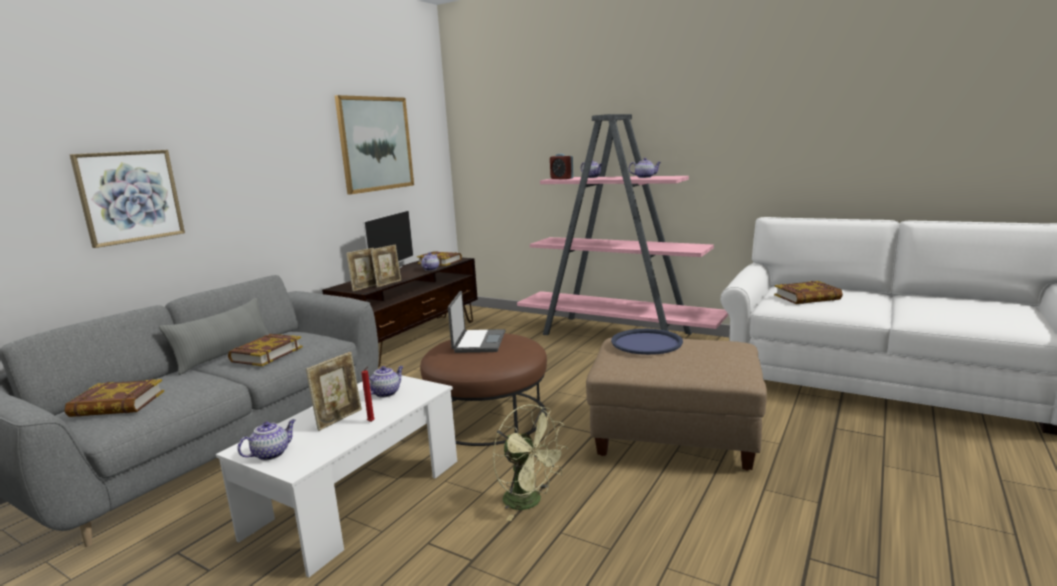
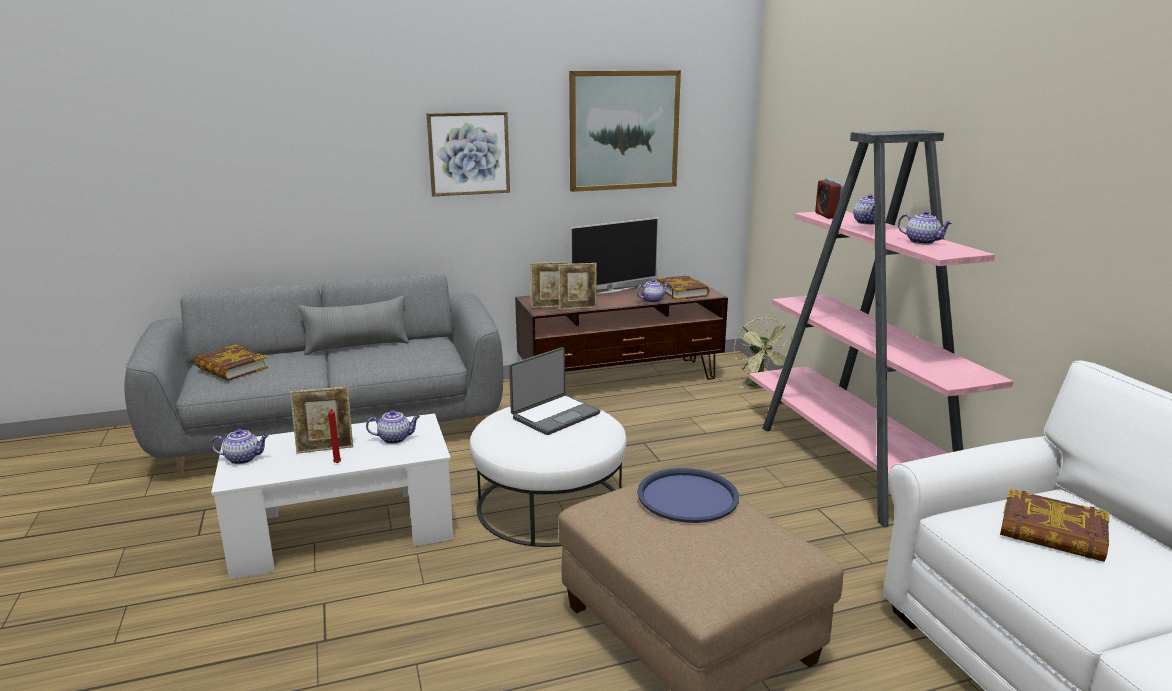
camera: 40 degrees right, 5 degrees up
picture [70,150,185,248] -> picture moved to [426,112,510,196]
book [228,334,303,366] -> none
brown ottoman [420,333,547,446] -> white ottoman [470,406,626,547]
green fan [493,404,568,521] -> green fan moved to [734,318,793,388]

